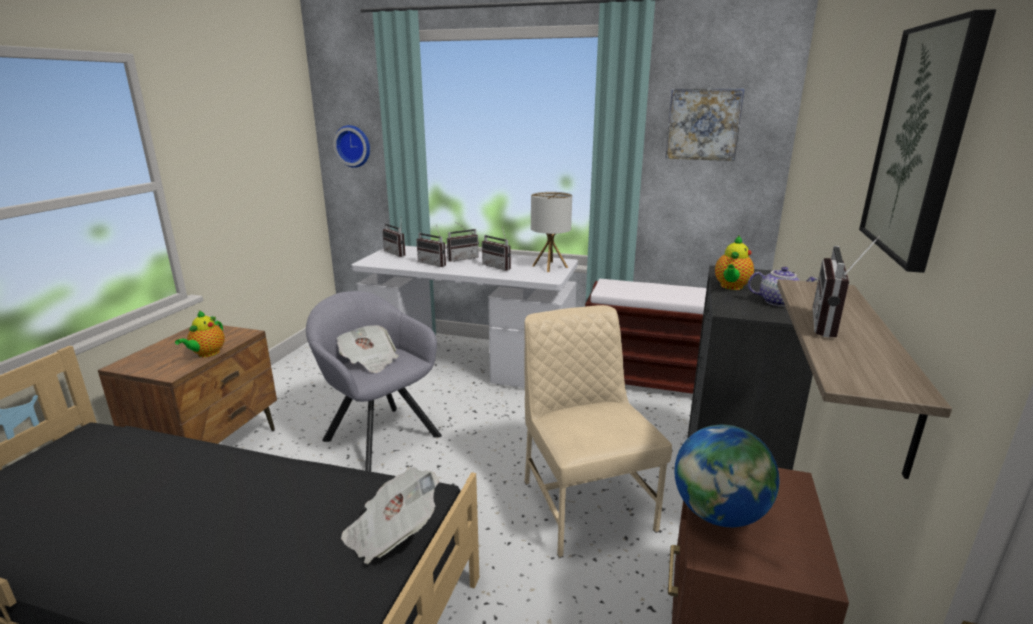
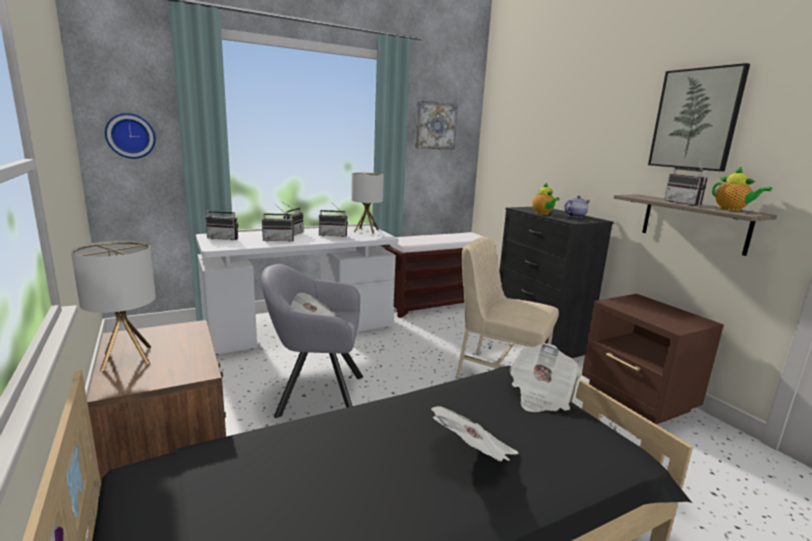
camera: 45 degrees left, 5 degrees down
teapot [175,310,225,357] -> teapot moved to [712,166,772,211]
globe [674,425,779,527] -> none
none -> table lamp [71,241,156,371]
none -> newspaper [431,406,518,461]

